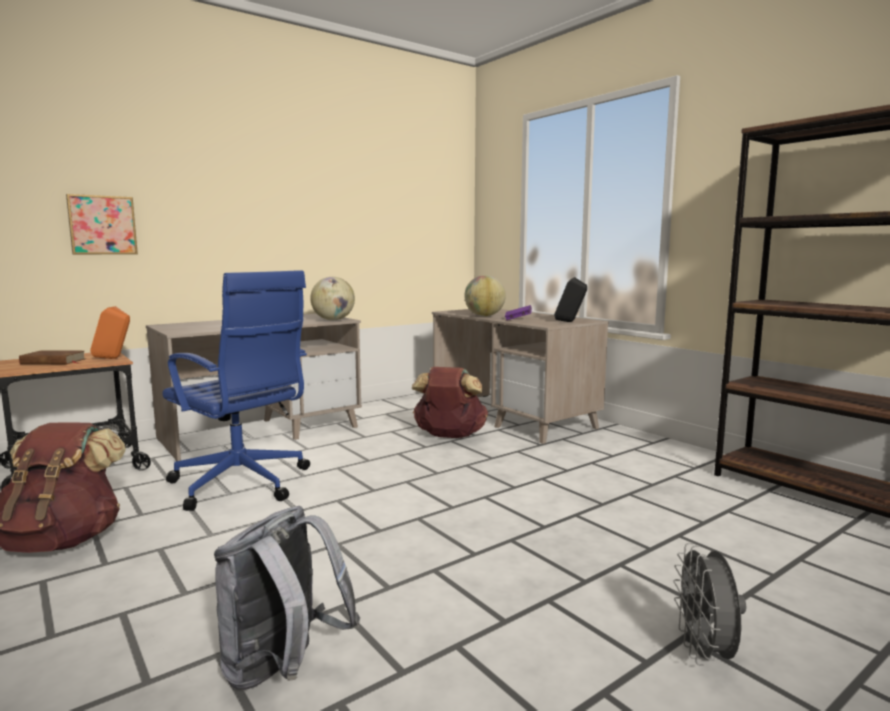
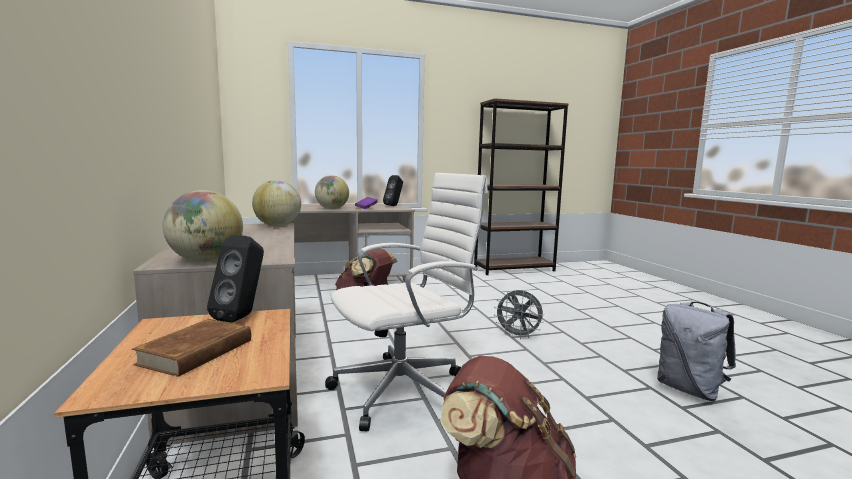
camera: 70 degrees left, 0 degrees up
picture [66,194,138,254] -> none
orange speaker [90,306,130,359] -> black speaker [207,235,264,323]
blue office chair [162,270,310,511] -> white office chair [325,173,488,431]
grey fan [673,543,746,666] -> grey fan moved to [494,290,544,339]
none -> globe [163,190,243,262]

